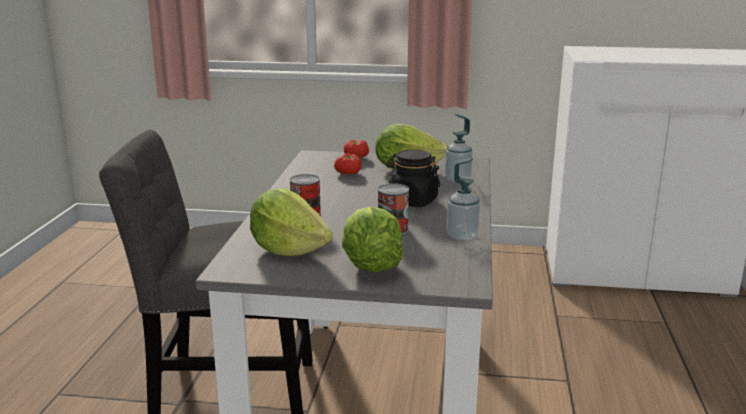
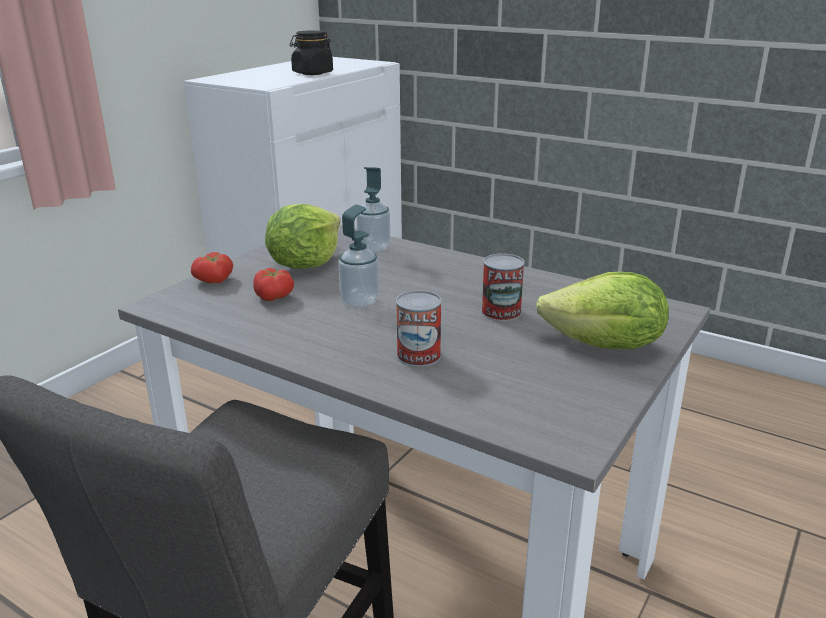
camera: 65 degrees left, 5 degrees up
lettuce [250,189,333,256] -> none
black jar [386,150,440,207] -> black jar moved to [290,30,333,75]
soap dispenser [447,158,480,241] -> soap dispenser moved to [338,205,379,308]

